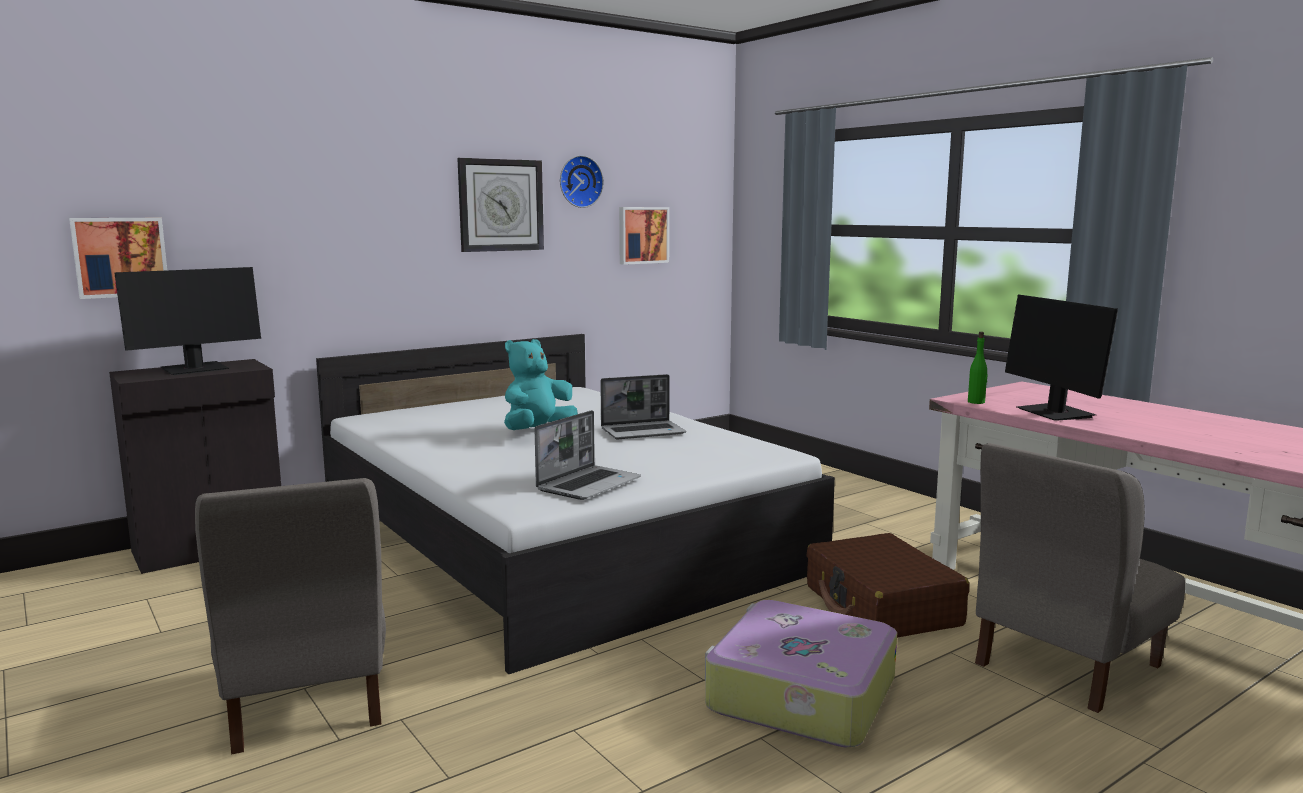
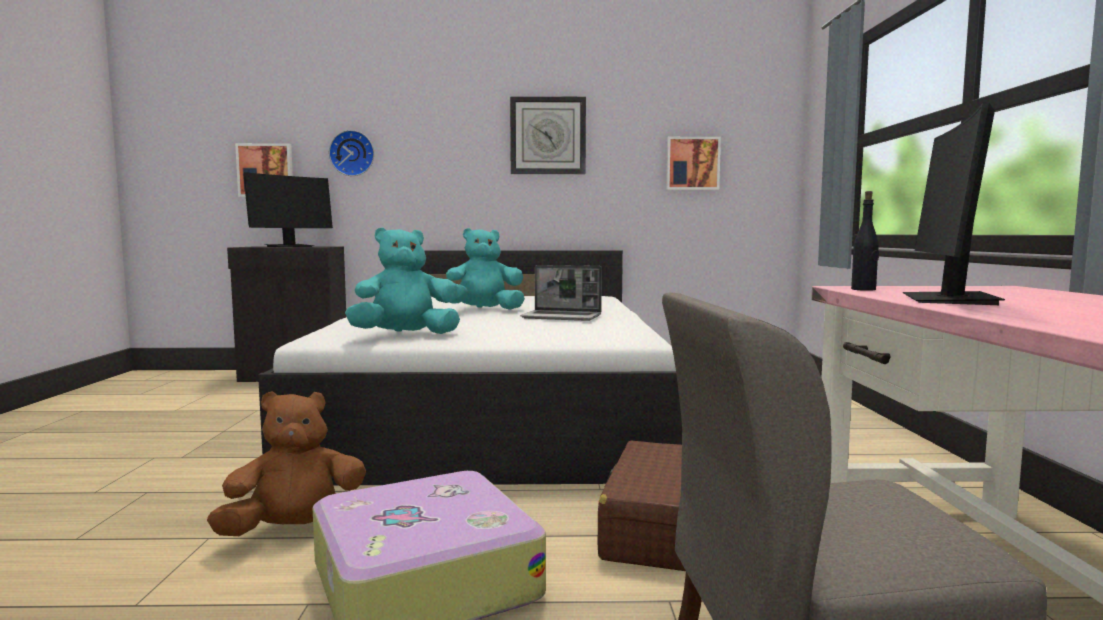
camera: 35 degrees right, 5 degrees down
monitor [114,267,261,375] -> monitor turned 45 degrees counterclockwise [244,172,333,247]
grey chair [195,478,386,755] -> none
laptop [535,410,641,500] -> turquoise plush toy [345,228,460,334]
wall clock [560,155,604,208] -> wall clock moved to [329,130,374,176]
green bottle [968,332,988,404] -> black bottle [851,191,879,291]
none -> brown plush toy [207,391,366,536]

